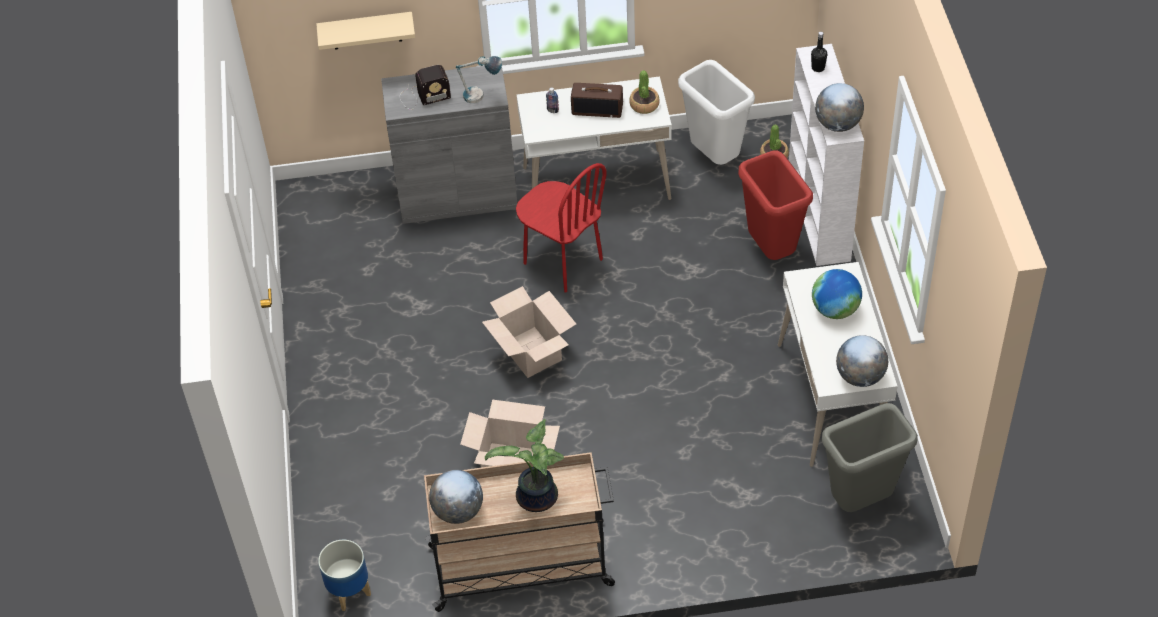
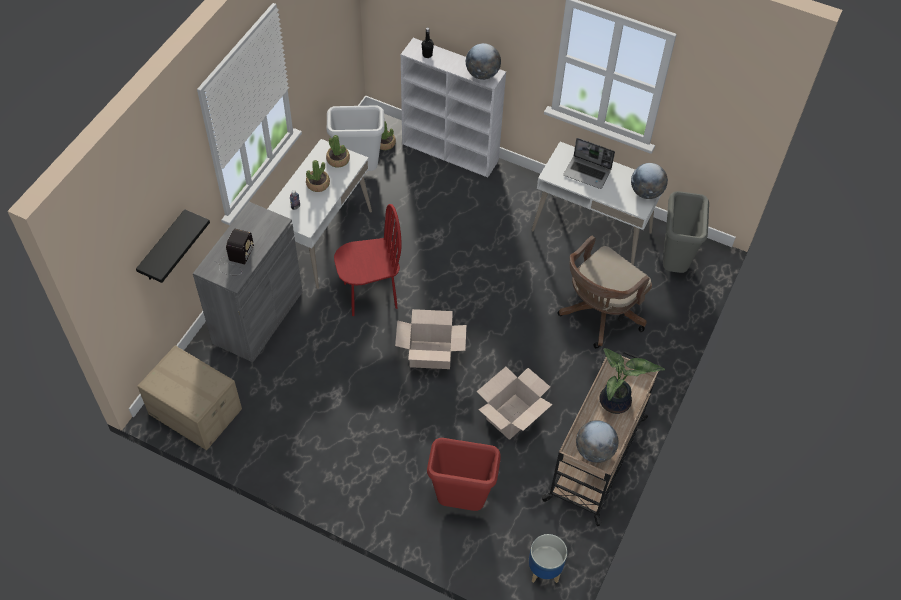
camera: 60 degrees left, 5 degrees up
beige shelf [316,12,415,50] -> black shelf [136,209,210,283]
table lamp [456,56,502,103] -> none
radio [571,83,623,118] -> potted plant [306,160,330,192]
red trash can [738,150,813,260] -> red trash can moved to [427,438,500,511]
globe [812,269,862,319] -> laptop [563,138,615,189]
none -> cardboard box [137,345,242,450]
none -> brown office chair [558,236,652,349]

